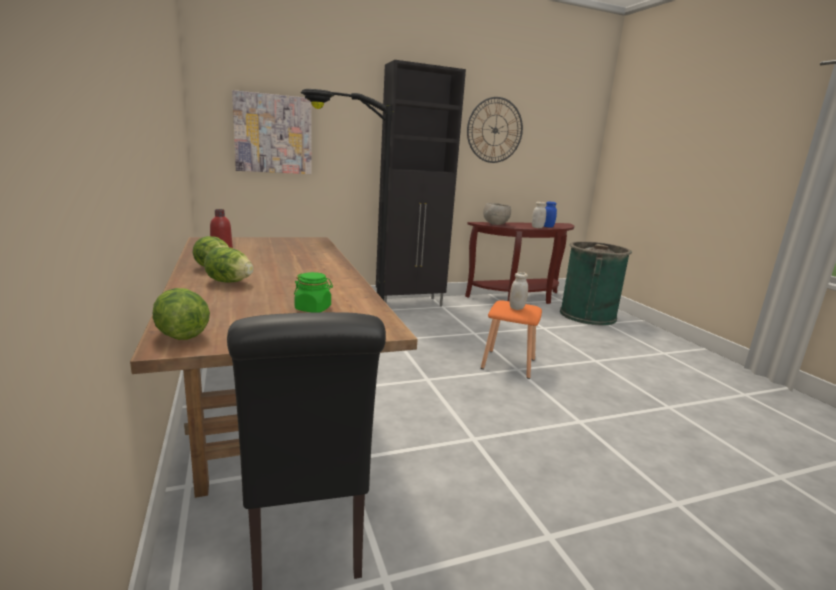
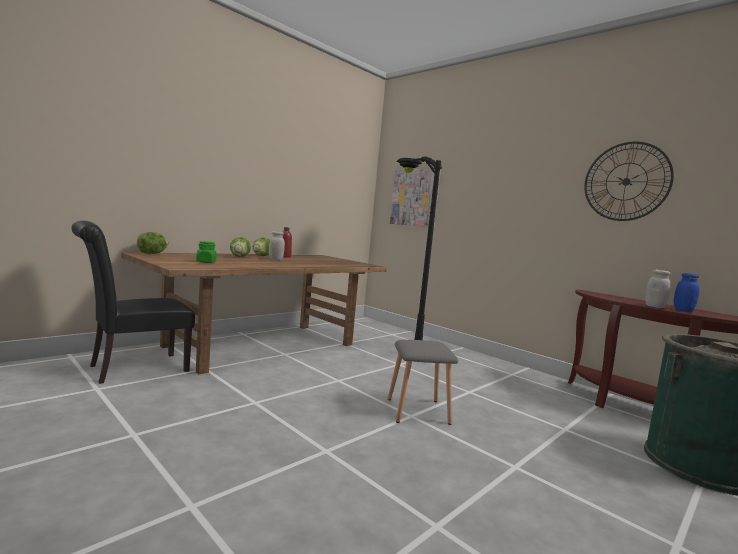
camera: 65 degrees right, 10 degrees down
black cabinet [376,60,466,307] -> none
orange stool [481,300,542,379] -> grey stool [388,340,458,425]
grey bowl [483,203,511,225] -> none
white jar [510,272,528,310] -> white jar moved to [269,231,285,261]

